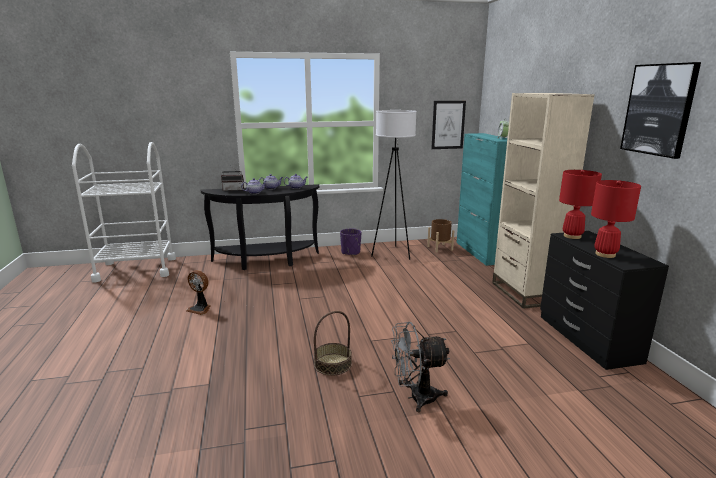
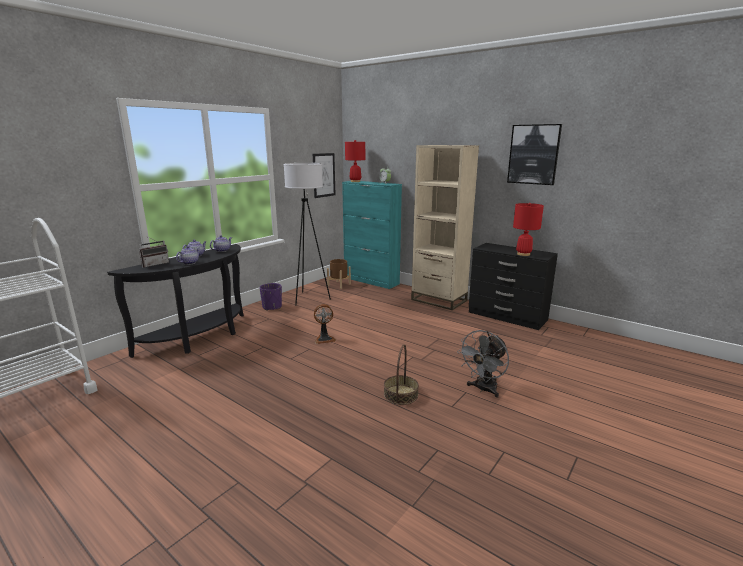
camera: 40 degrees left, 0 degrees up
fan [186,270,211,315] -> fan moved to [314,304,336,344]
red table lamp [559,170,602,239] -> red table lamp moved to [345,140,365,182]

